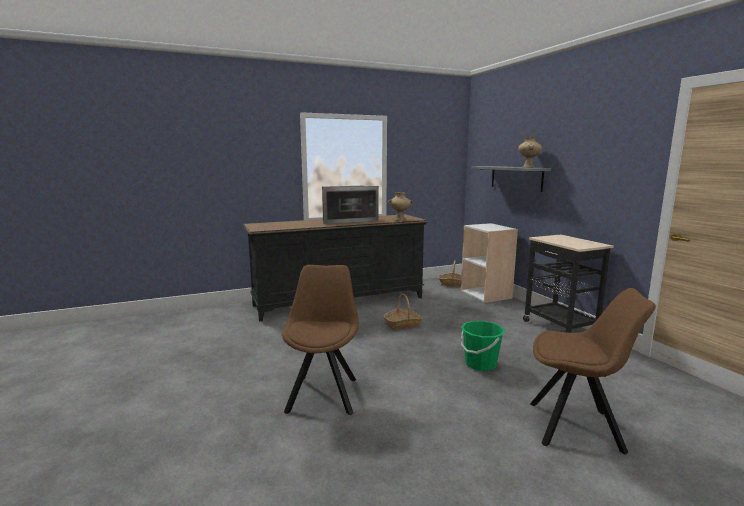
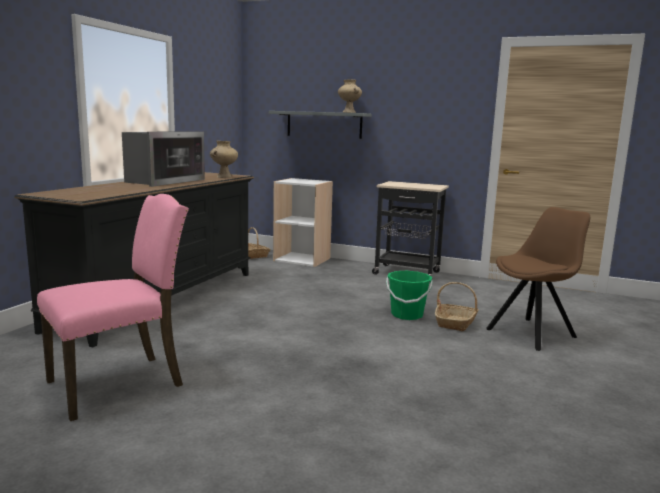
camera: 45 degrees left, 0 degrees up
brown chair [282,265,359,415] -> none
basket [383,294,423,330] -> basket moved to [435,282,479,332]
none -> pink chair [37,194,189,421]

